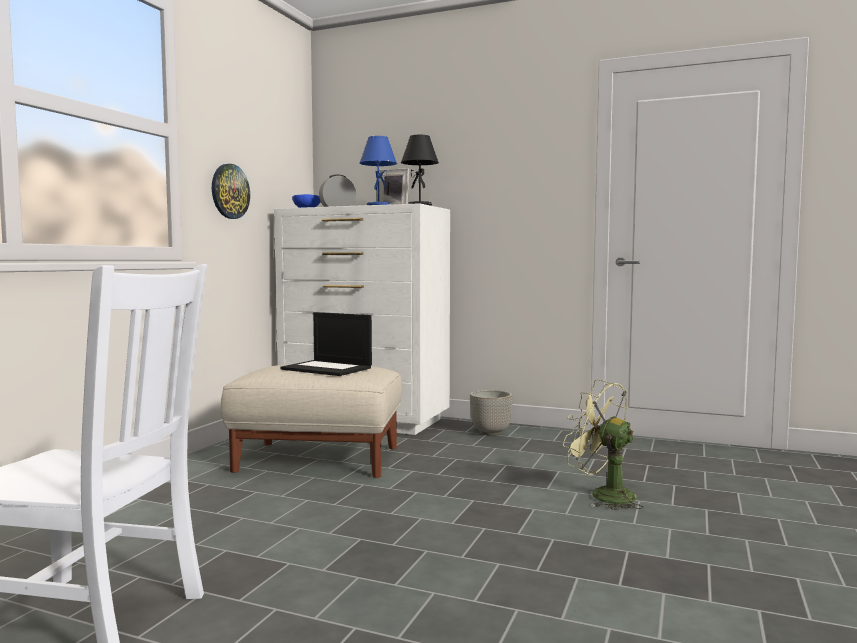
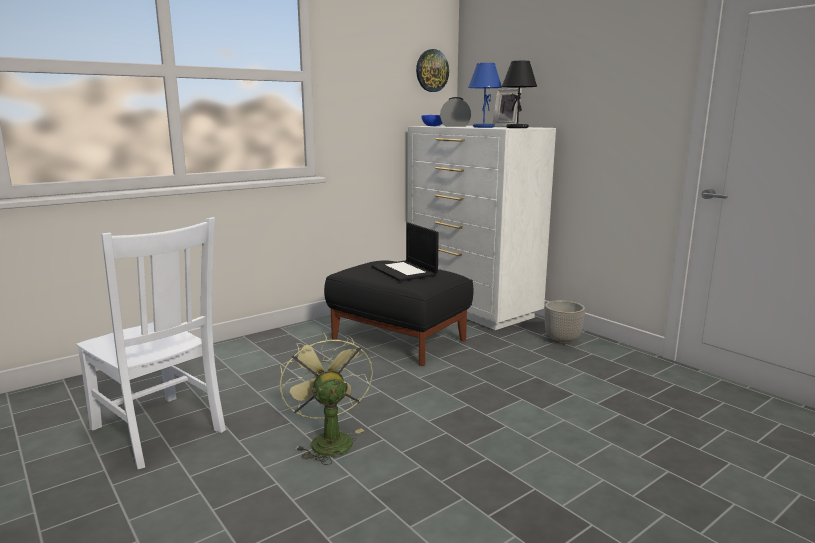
camera: 30 degrees right, 10 degrees up
wall clock [212,164,250,219] -> wall clock moved to [416,49,449,92]
beige ottoman [221,365,402,478] -> black ottoman [324,260,473,366]
green fan [563,379,644,510] -> green fan moved to [280,332,373,465]

